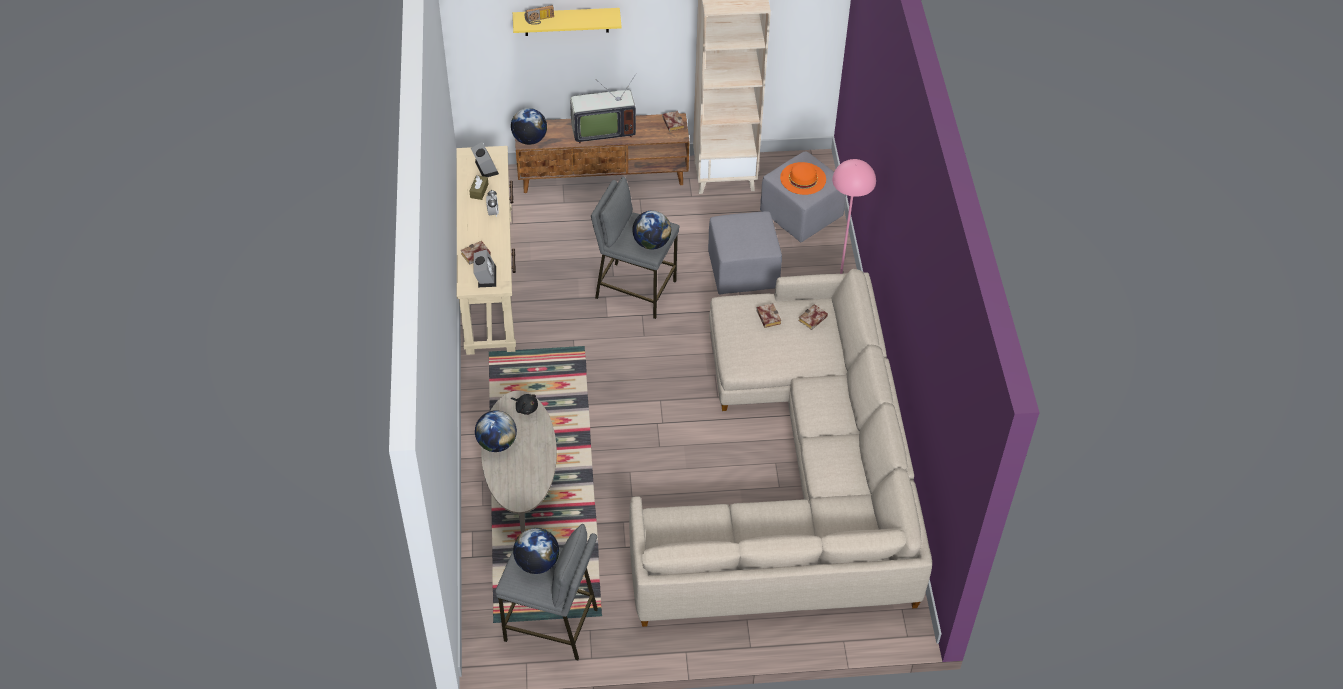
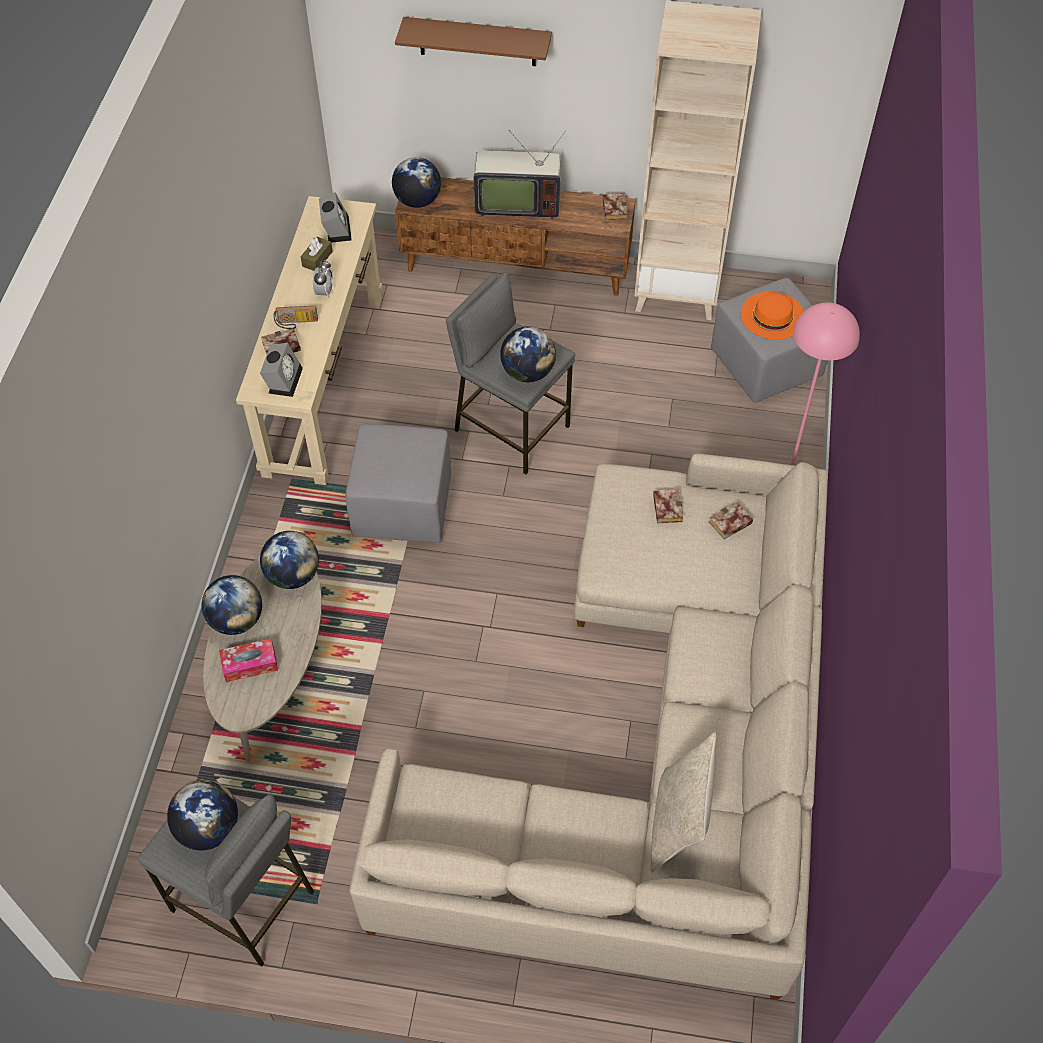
camera: 15 degrees right, 5 degrees up
black plush toy [511,394,538,415] -> globe [260,531,319,589]
yellow shelf [513,8,622,36] -> brown shelf [395,17,552,66]
radio [525,5,554,25] -> radio moved to [274,306,318,329]
grey ottoman [708,211,782,294] -> grey ottoman moved to [346,424,451,543]
none -> tissue box [219,639,278,682]
none -> beige pillow [651,732,716,873]

